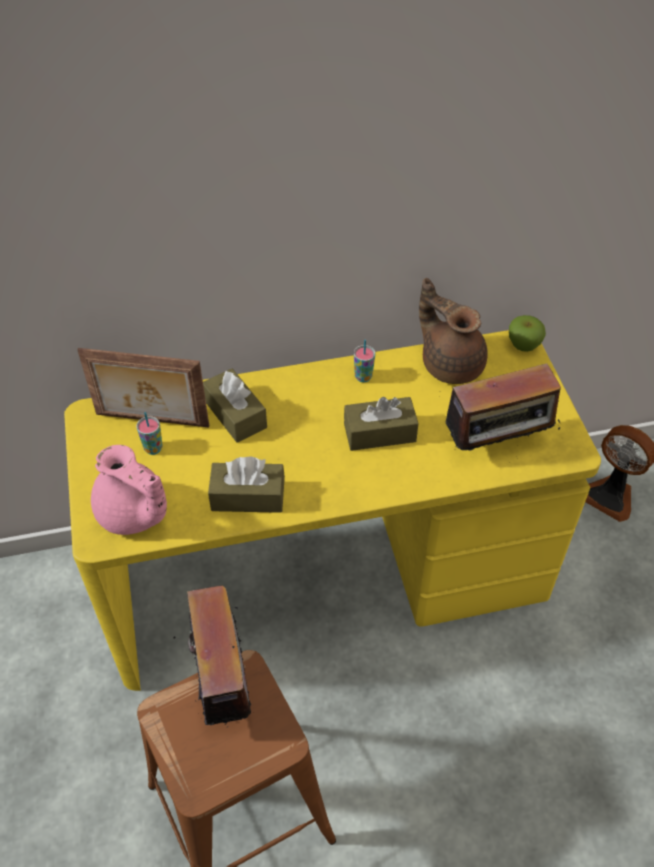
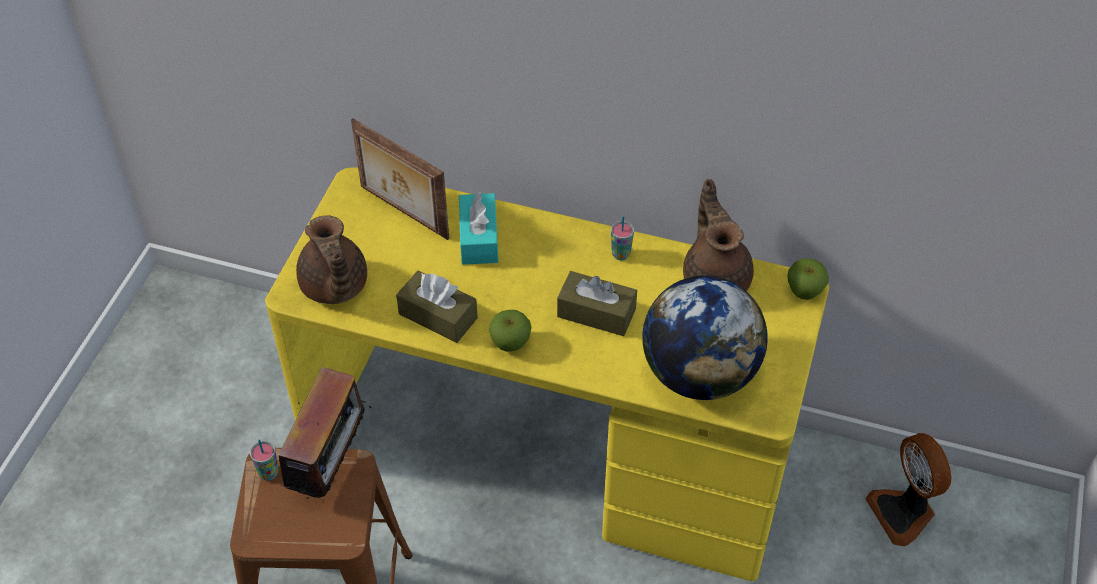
camera: 30 degrees right, 0 degrees up
pink teapot [91,445,167,535] -> brown teapot [296,215,367,304]
cup [136,412,163,455] -> cup moved to [250,439,279,481]
brown tissue box [203,368,267,443] -> turquoise tissue box [459,192,498,265]
radio [440,363,561,451] -> globe [642,275,768,400]
none -> apple [489,310,532,352]

